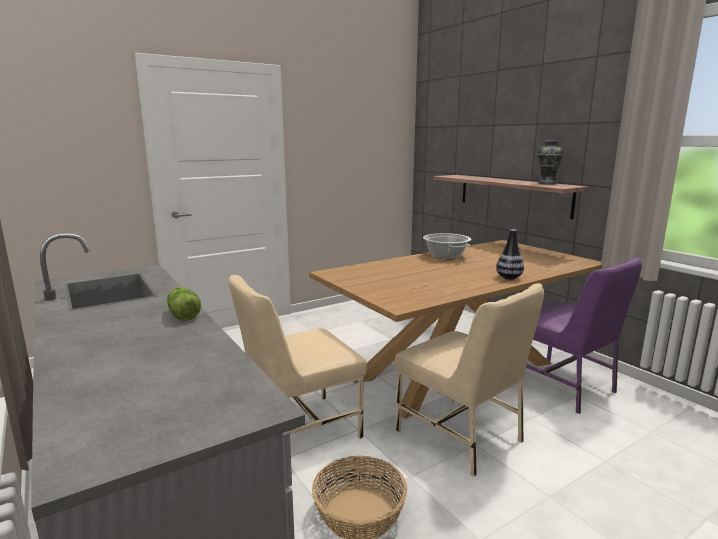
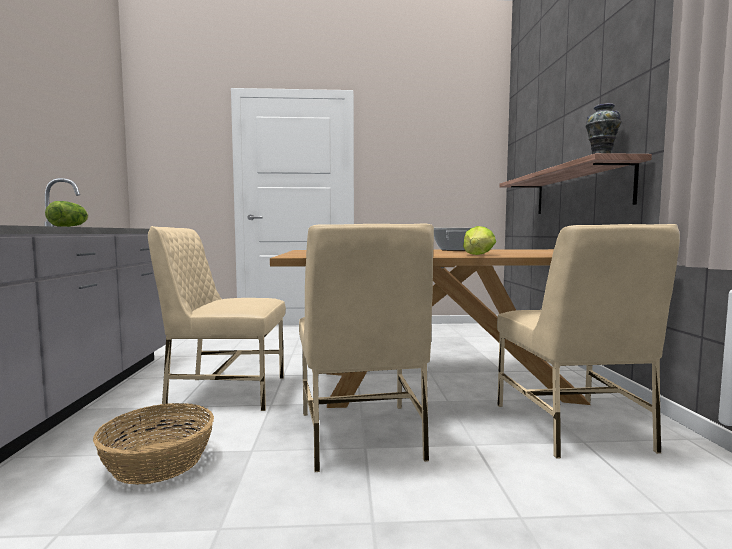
camera: 30 degrees right, 10 degrees down
vase [496,229,524,280] -> lettuce [463,226,496,255]
purple chair [526,258,642,414] -> beige chair [497,224,680,459]

